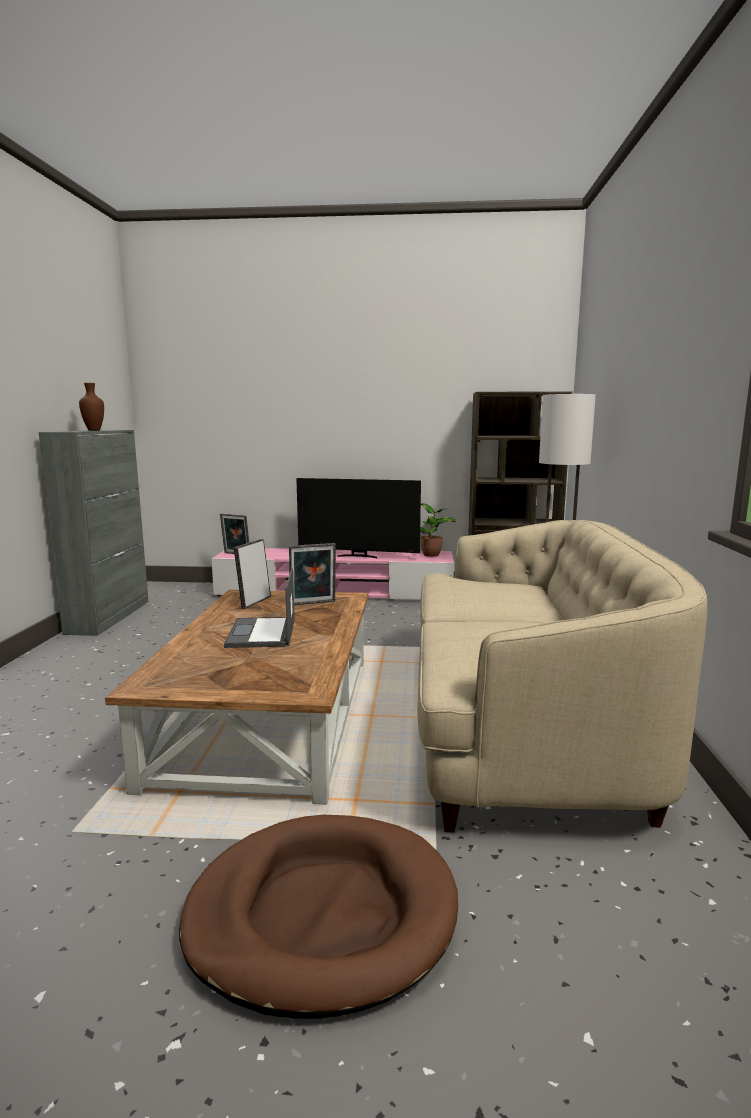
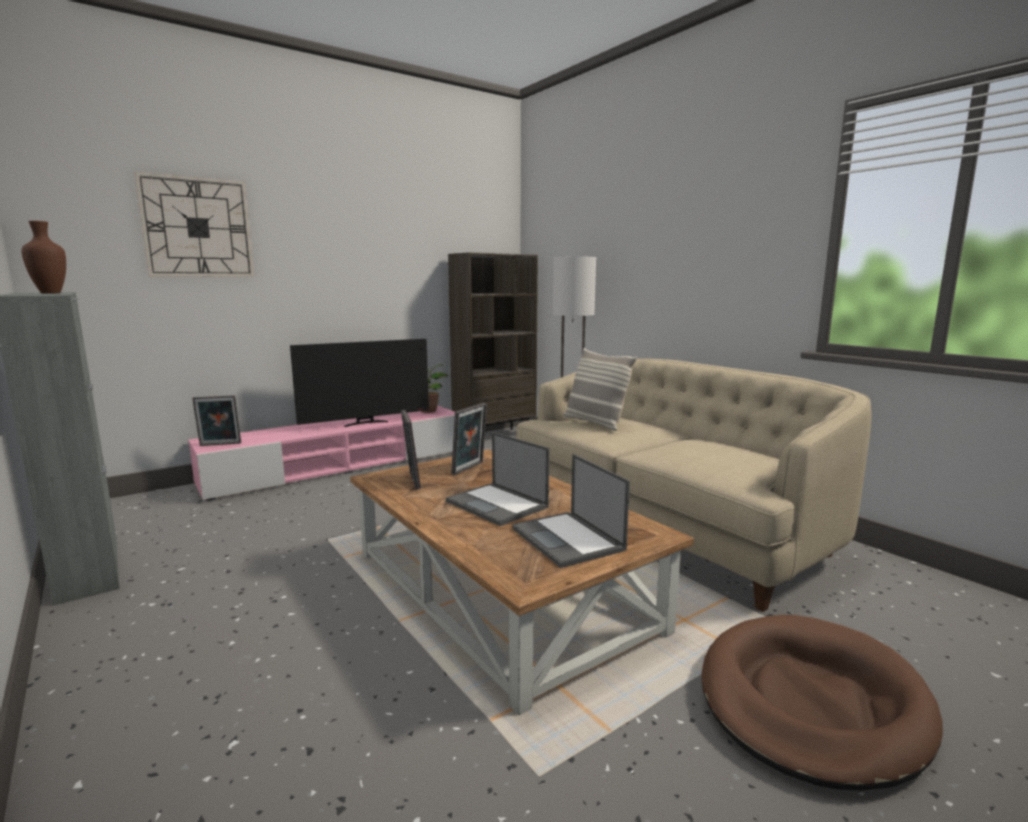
camera: 40 degrees left, 0 degrees up
none -> wall clock [134,172,255,277]
none -> laptop [512,454,630,568]
none -> pillow [563,348,637,431]

